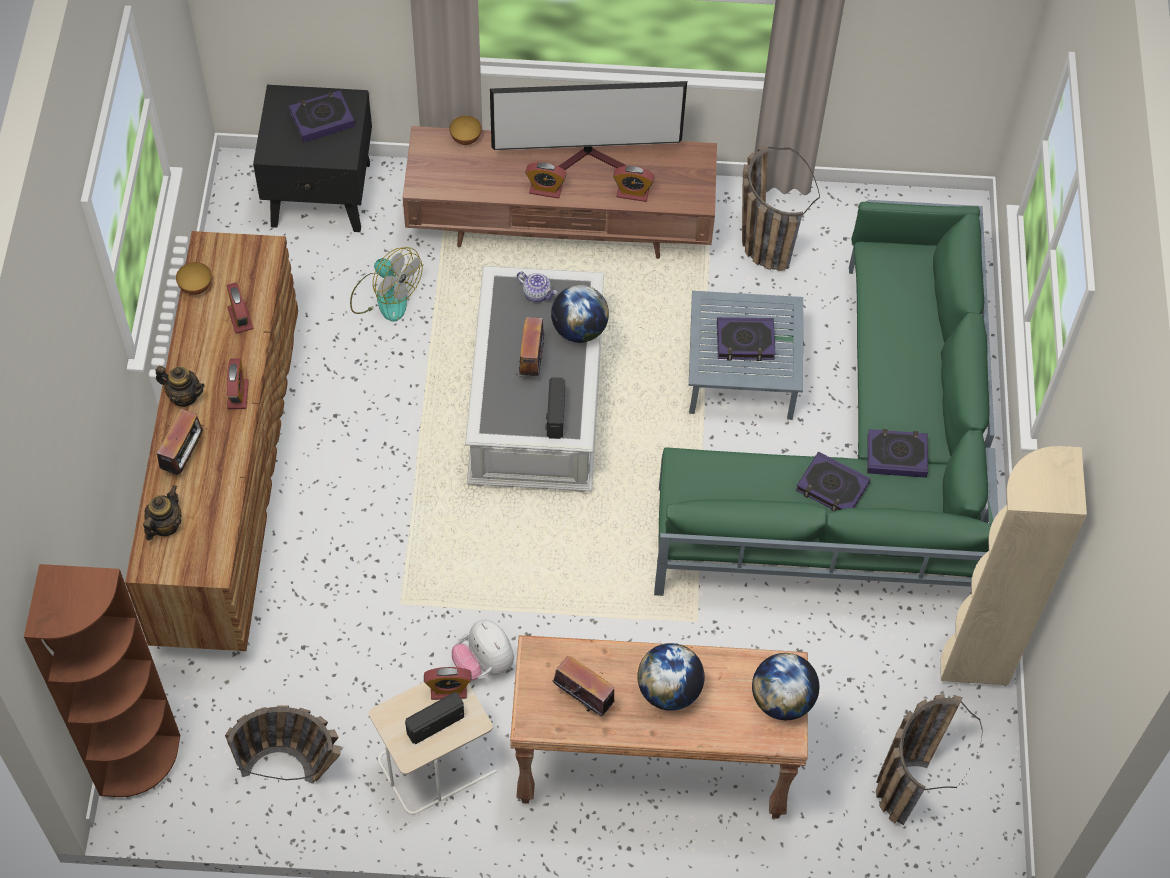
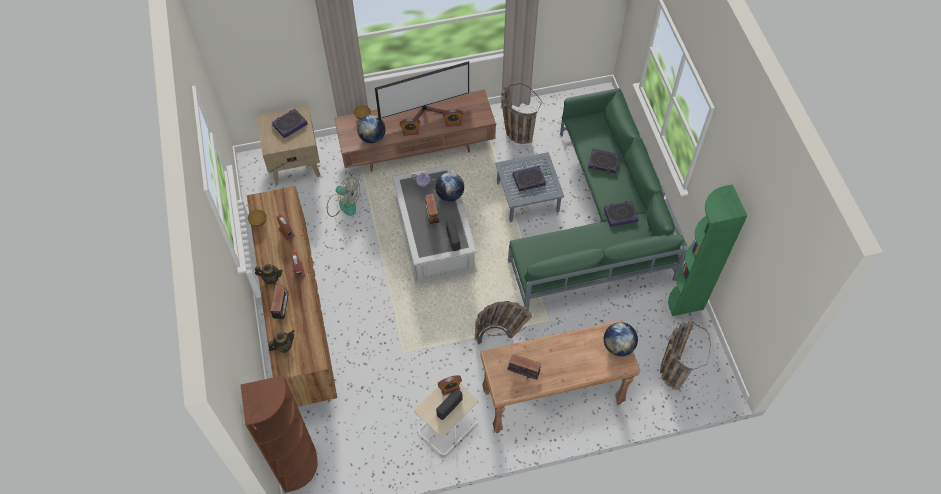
camera: 15 degrees left, 0 degrees up
teapot [143,485,181,540] -> teapot turned 45 degrees clockwise [268,330,295,352]
basket [225,705,341,784] -> basket moved to [475,301,532,345]
black nightstand [253,85,372,232] -> beige nightstand [256,105,321,185]
plush toy [452,619,514,681] -> none
globe [637,643,705,711] -> globe moved to [357,115,386,143]
book [796,452,871,512] -> book moved to [588,148,620,174]
beige bookcase [940,446,1087,685] -> green bookcase [668,184,748,316]

